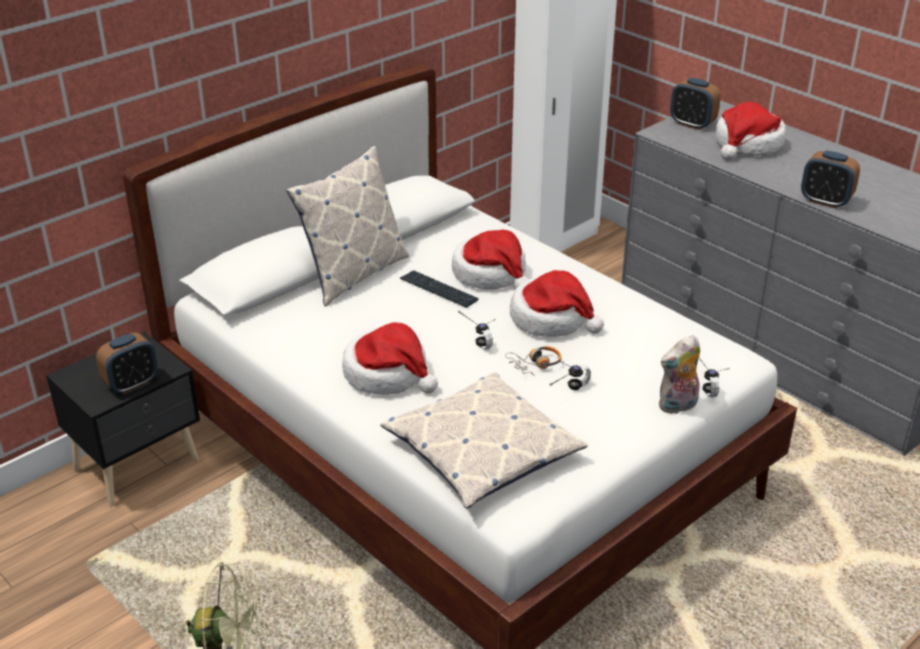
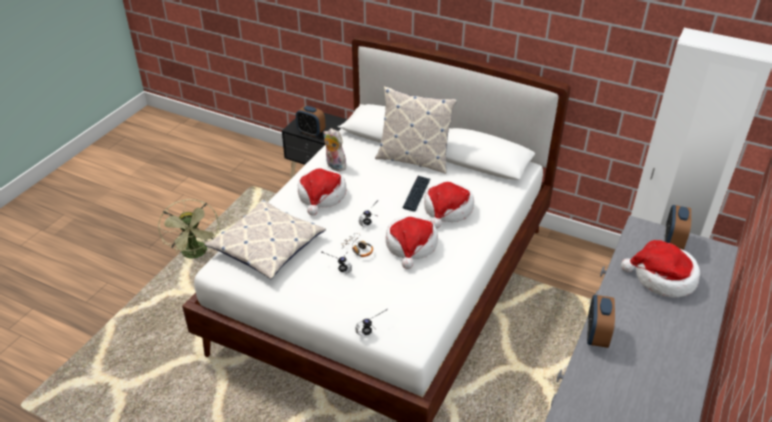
camera: 70 degrees right, 5 degrees up
plush toy [659,335,700,414] -> plush toy moved to [323,128,346,171]

